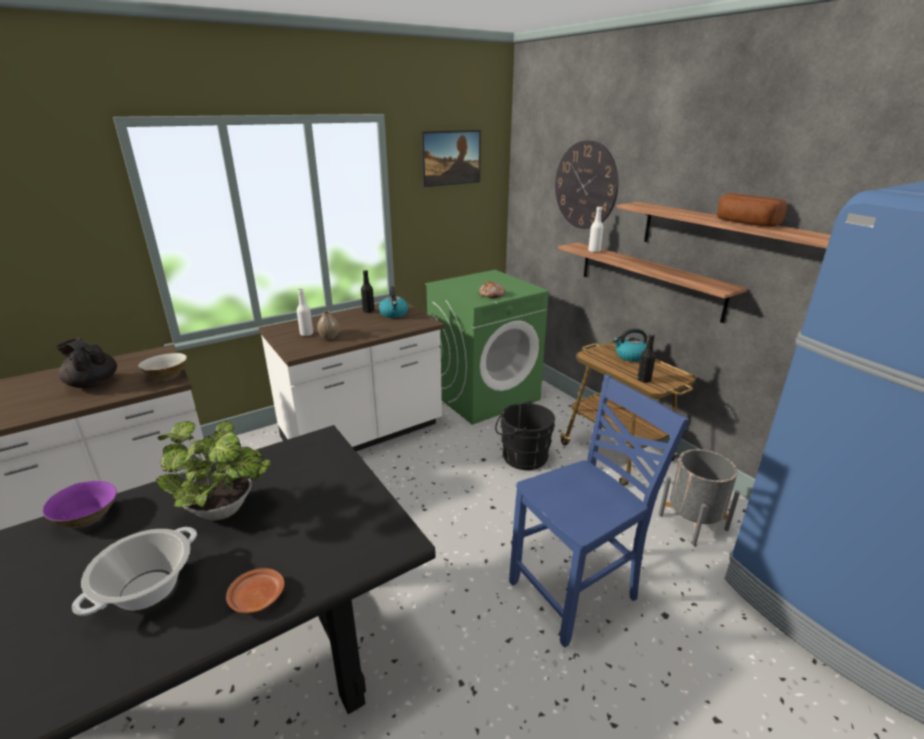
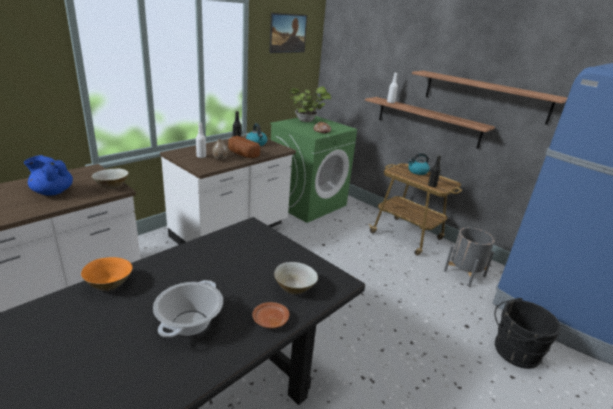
camera: 15 degrees left, 0 degrees up
purple bowl [43,481,117,528] -> orange bowl [81,257,133,291]
black teapot [56,337,117,388] -> blue teapot [23,155,73,195]
potted plant [156,421,271,521] -> potted plant moved to [289,86,331,122]
black bucket [495,401,555,470] -> black bucket moved to [495,298,561,369]
blue chair [509,375,689,648] -> none
wall clock [555,140,619,229] -> none
bread [717,193,787,227] -> bread moved to [228,136,260,158]
none -> beige bowl [274,262,318,294]

